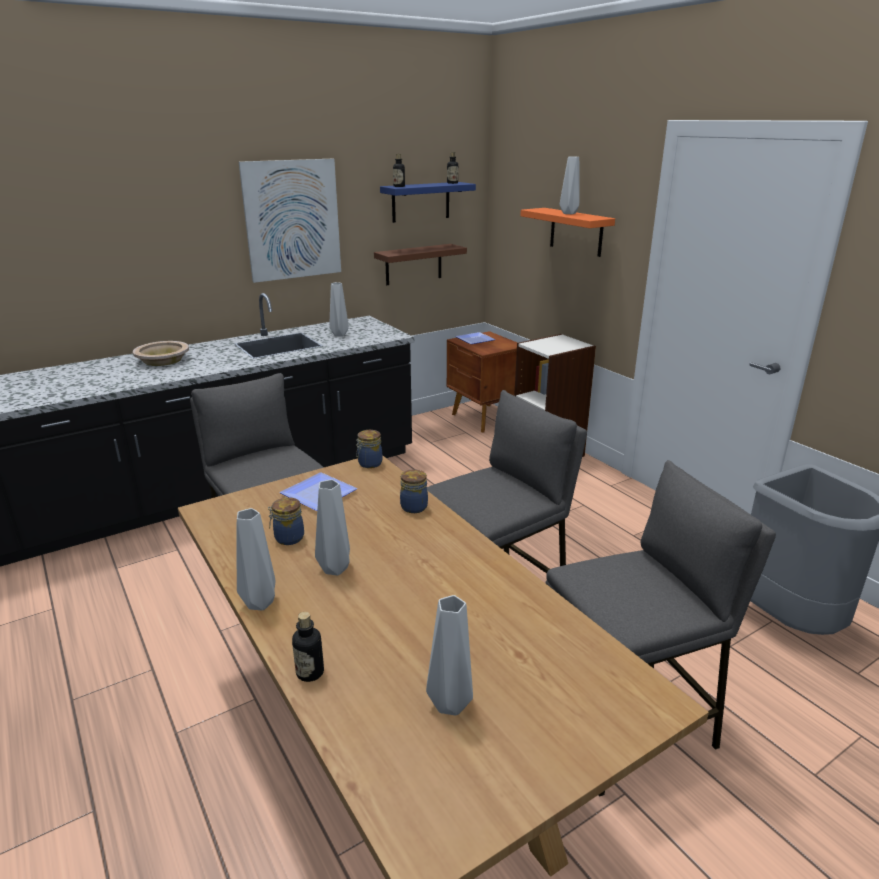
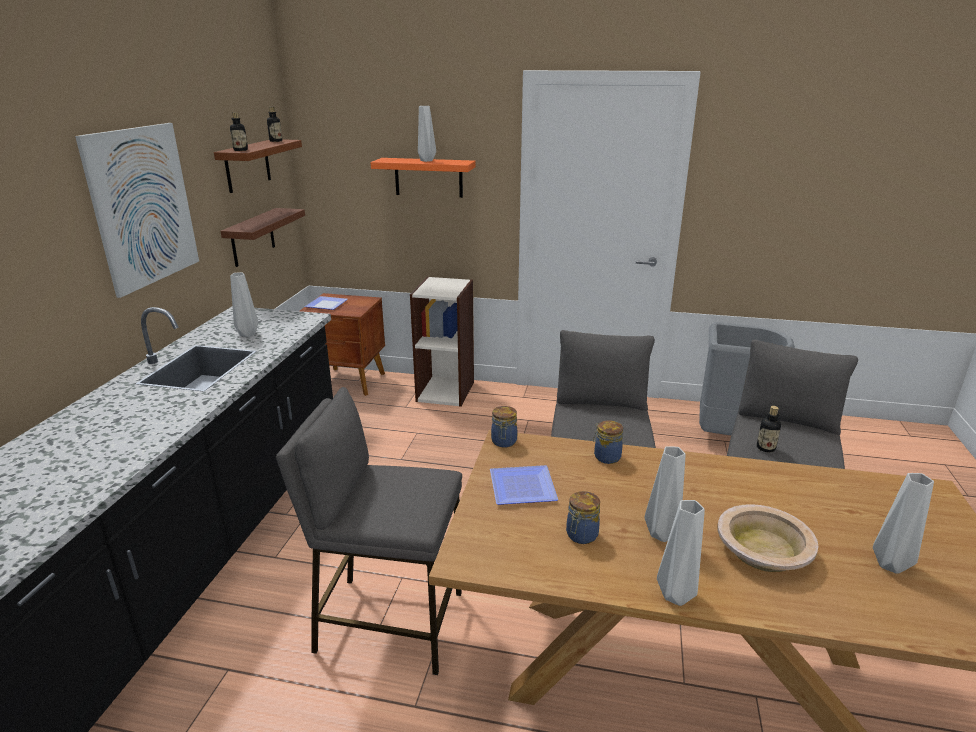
camera: 45 degrees left, 0 degrees up
beige bowl [133,341,189,366] -> beige bowl moved to [717,504,818,572]
bottle [292,612,324,682] -> bottle moved to [757,406,781,452]
blue shelf [380,182,476,223] -> brown shelf [214,139,302,193]

